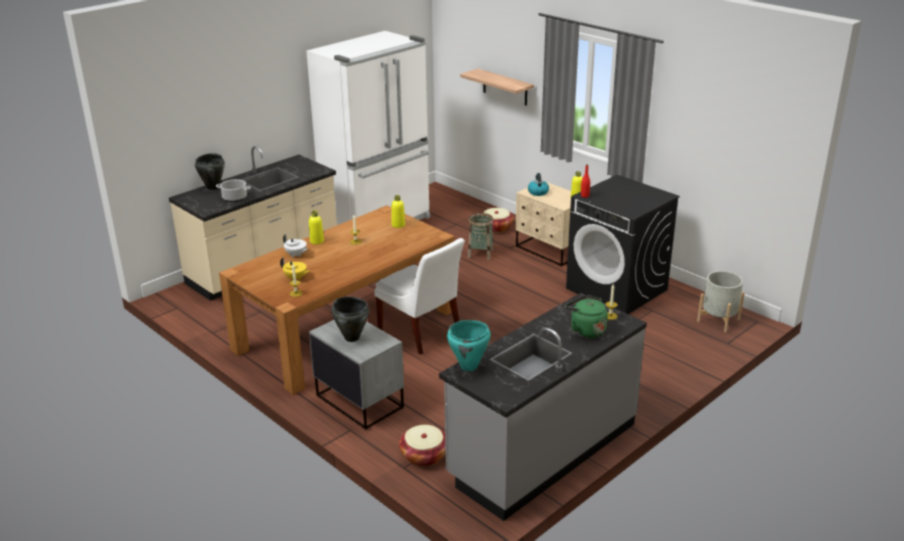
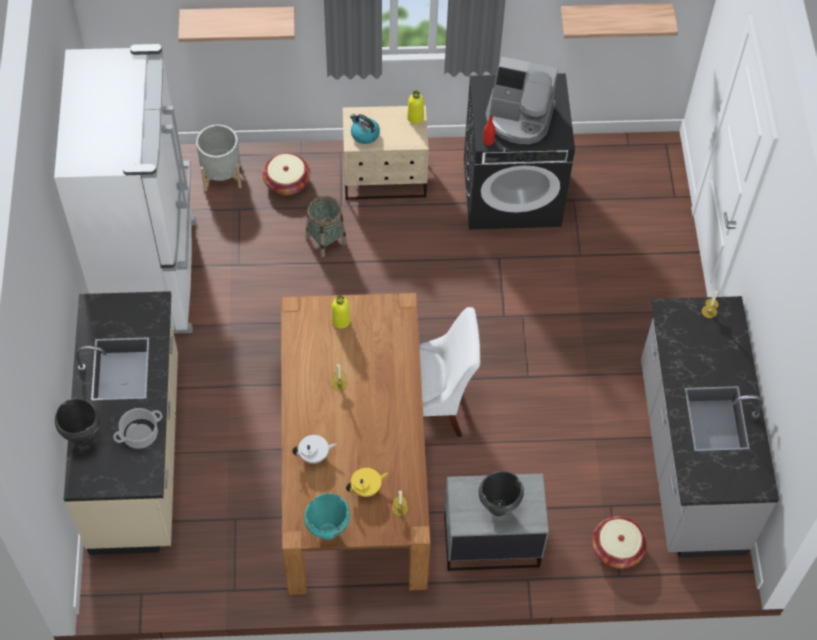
camera: 50 degrees left, 30 degrees up
yellow bottle [309,211,324,244] -> none
turquoise cooking pot [447,320,491,371] -> turquoise cooking pot moved to [304,493,350,540]
green kettle [565,295,608,338] -> none
grey planter [697,271,745,332] -> grey planter moved to [196,124,242,191]
none -> coffee machine [486,57,558,144]
none -> shelf [560,4,678,38]

